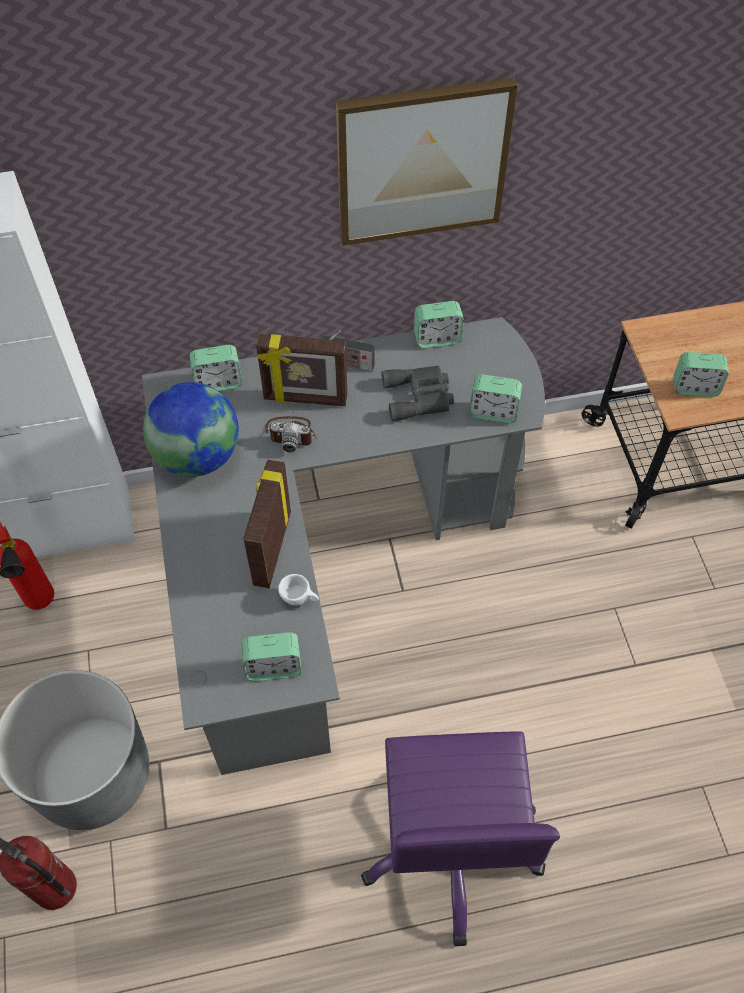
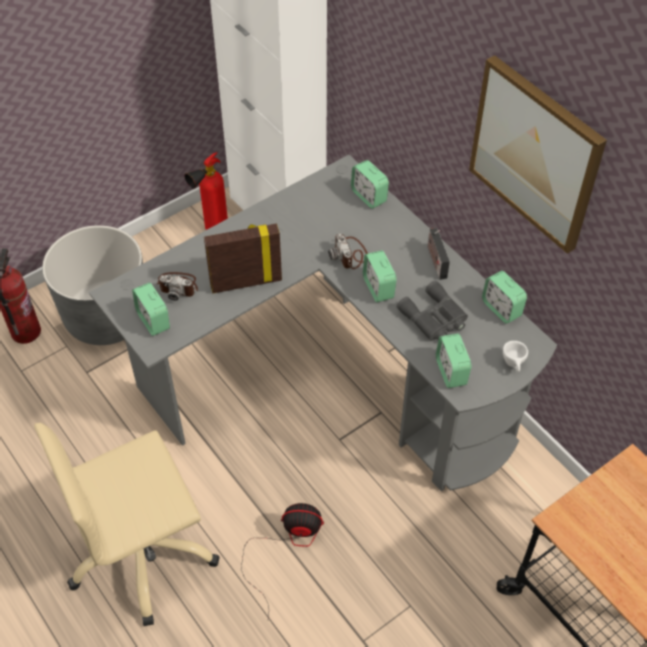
camera: 65 degrees right, 5 degrees down
globe [143,382,239,477] -> none
picture frame [256,334,347,406] -> none
white cup [278,574,319,606] -> white cup moved to [503,341,528,372]
purple office chair [361,731,560,946] -> beige office chair [34,423,220,626]
alarm clock [674,352,729,397] -> alarm clock moved to [363,250,397,302]
none -> camera [156,272,198,301]
none -> fan [241,503,324,618]

